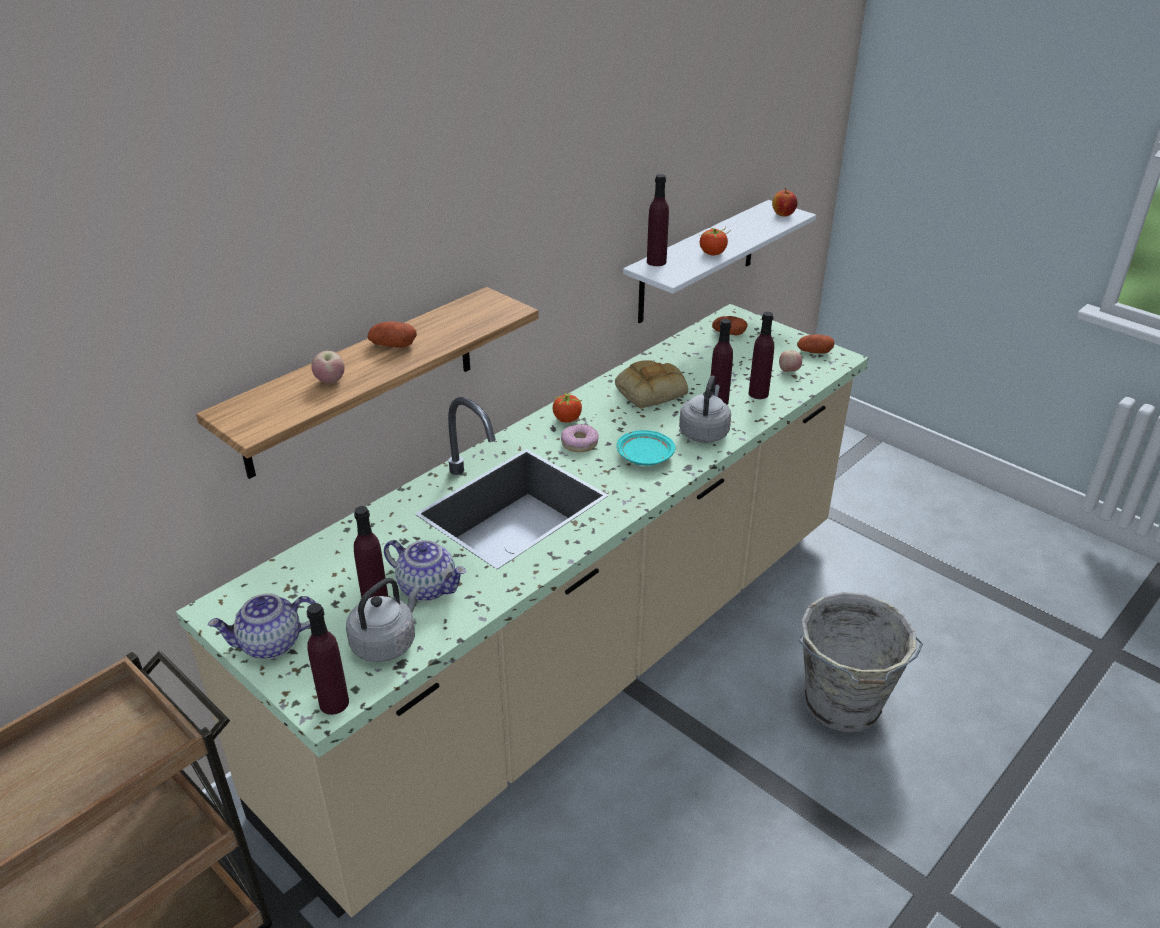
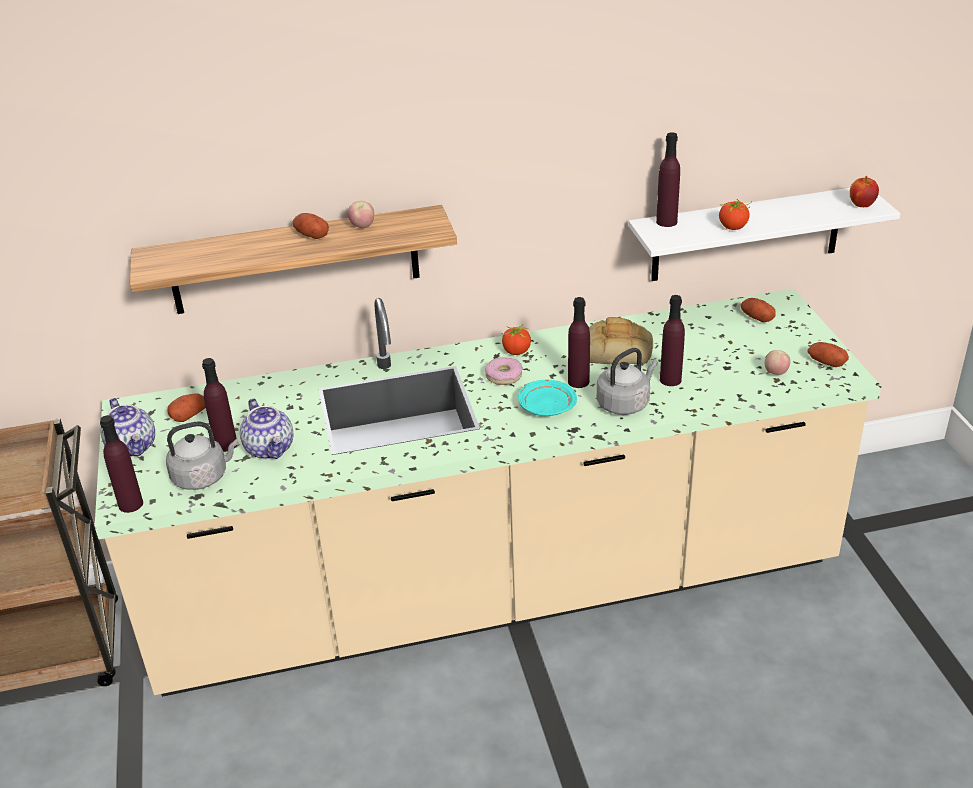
camera: 35 degrees right, 0 degrees up
teapot [208,593,316,659] -> teapot turned 135 degrees counterclockwise [100,398,155,457]
apple [312,351,344,383] -> apple moved to [348,201,374,228]
purple bottle [749,312,774,399] -> purple bottle moved to [568,297,590,388]
grey bucket [798,592,923,732] -> none
none -> potato [168,393,206,422]

